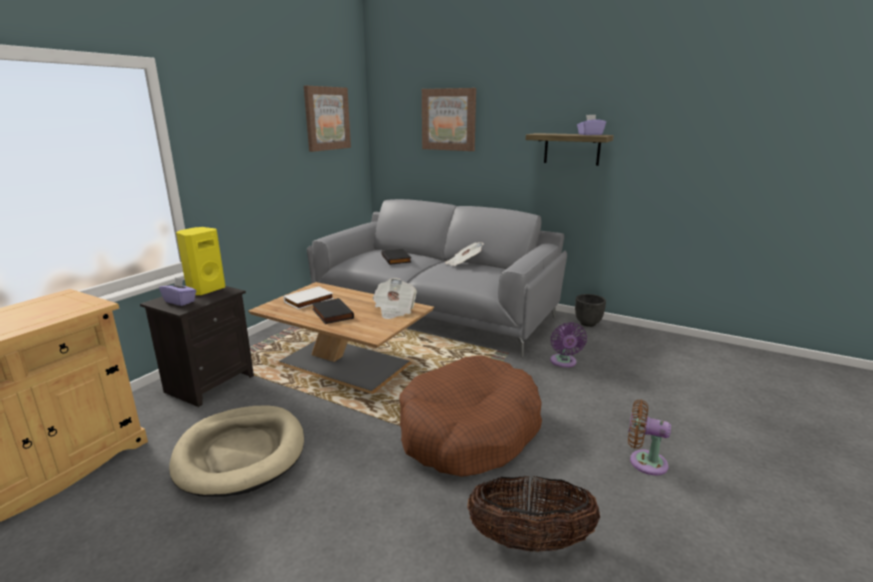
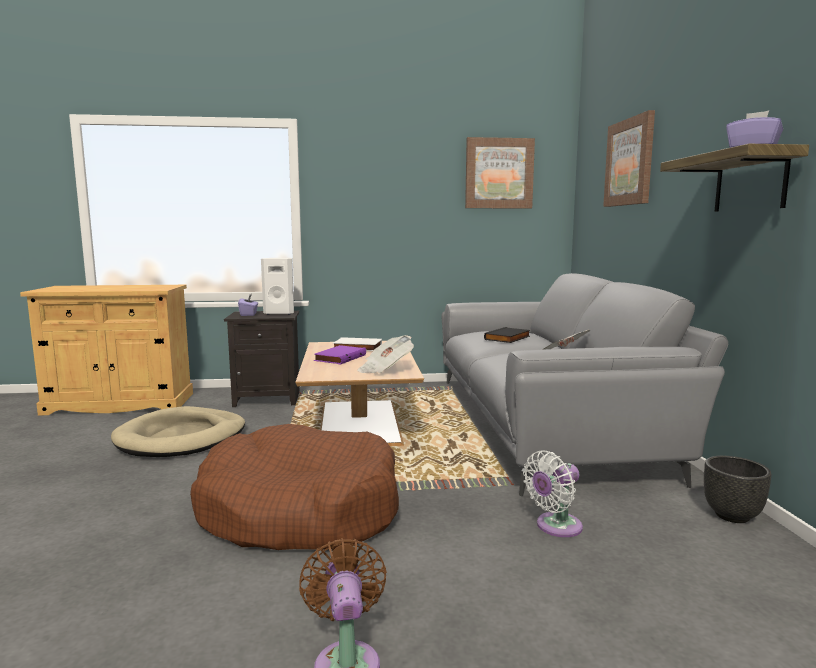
camera: 55 degrees right, 10 degrees down
yellow speaker [176,227,225,296] -> white speaker [261,258,294,315]
black book [312,298,354,324] -> purple book [314,345,366,364]
basket [467,476,600,552] -> none
purple fan [550,322,587,368] -> white fan [523,450,583,537]

